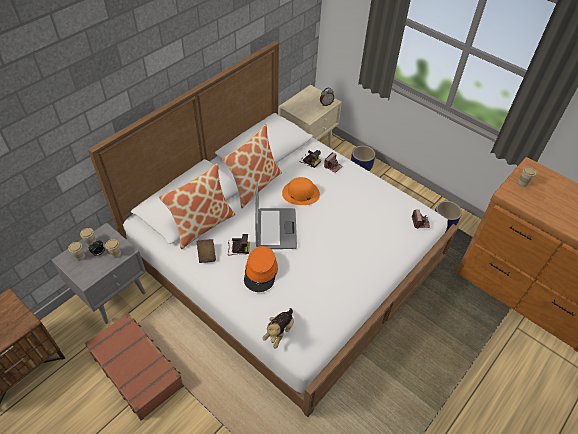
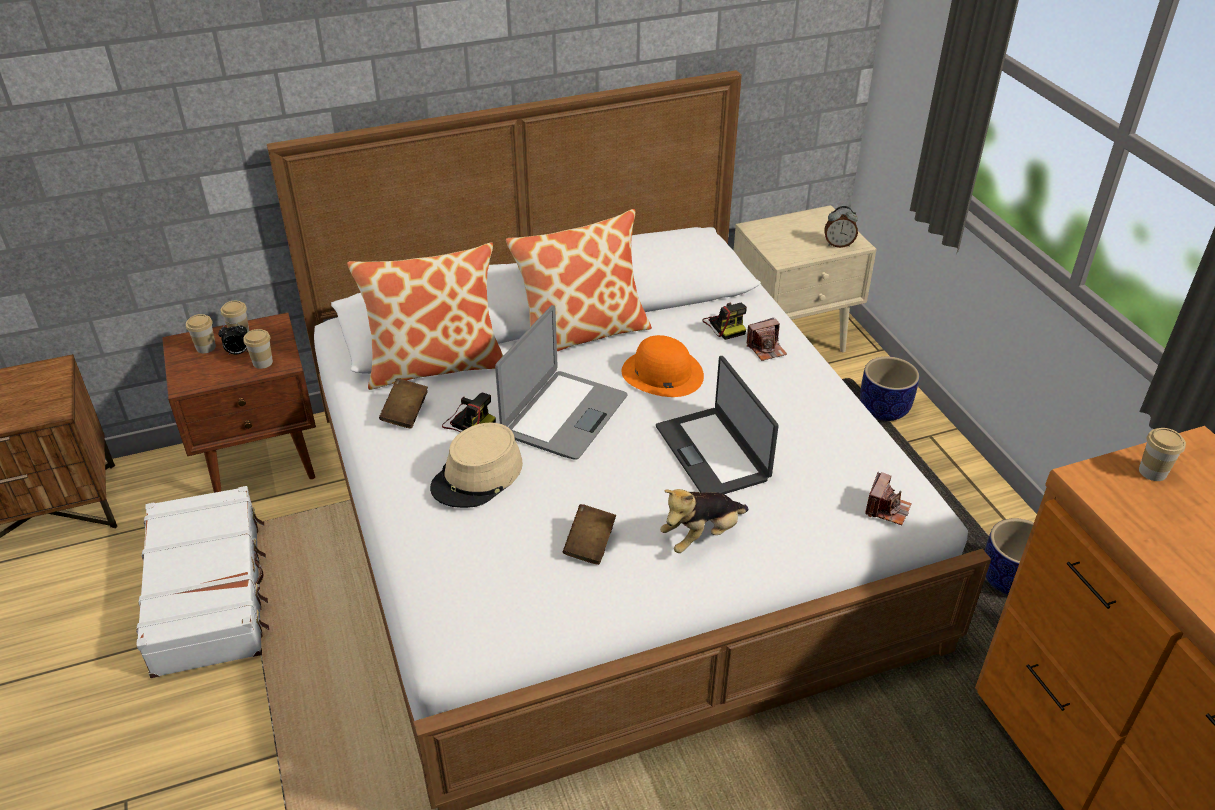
camera: 30 degrees right, 10 degrees down
grey nightstand [52,222,146,324] -> brown nightstand [162,313,316,493]
brown suitcase [84,313,184,420] -> white suitcase [136,486,269,678]
orange hat [244,246,278,292] -> beige hat [430,423,523,508]
plush toy [262,308,294,348] -> plush toy moved to [660,489,748,553]
none -> brown book [563,504,616,565]
none -> laptop [656,356,779,494]

